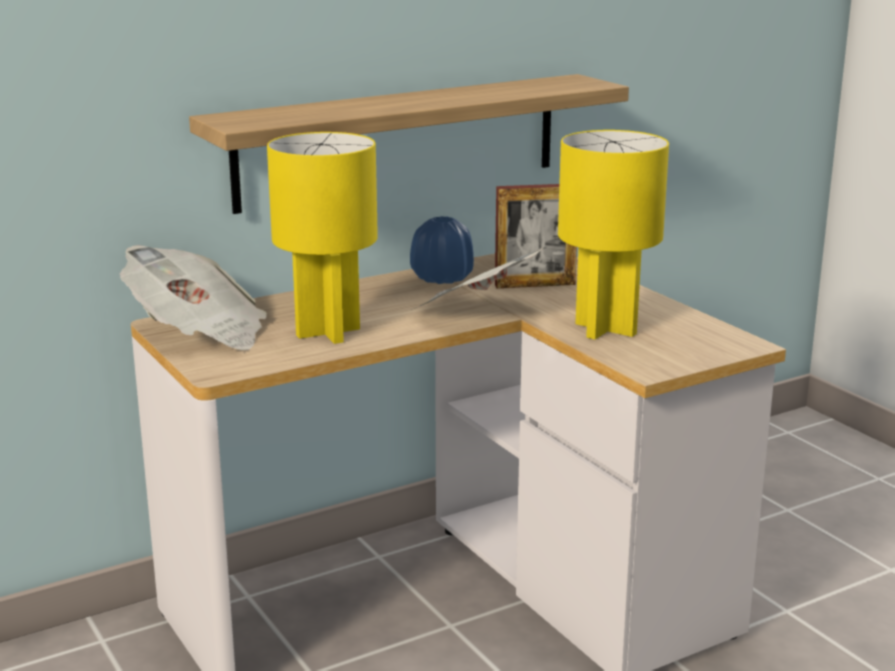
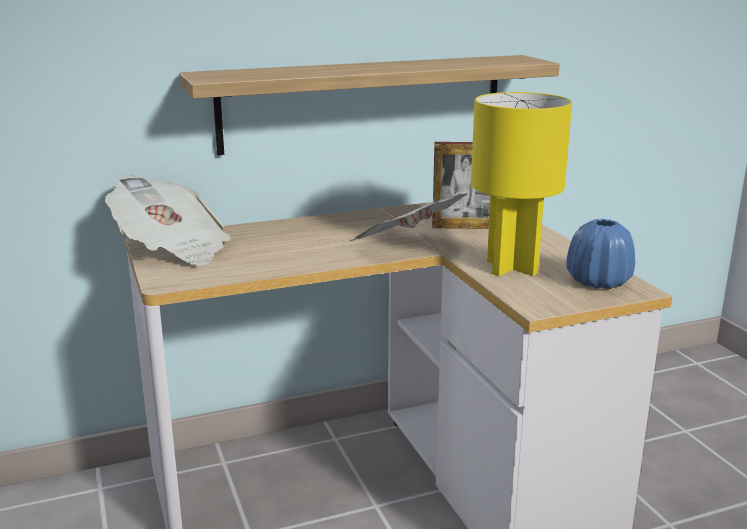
camera: 10 degrees right, 0 degrees up
yellow table lamp [267,132,378,344] -> none
blue vase [410,216,474,284] -> blue vase moved to [566,219,635,289]

